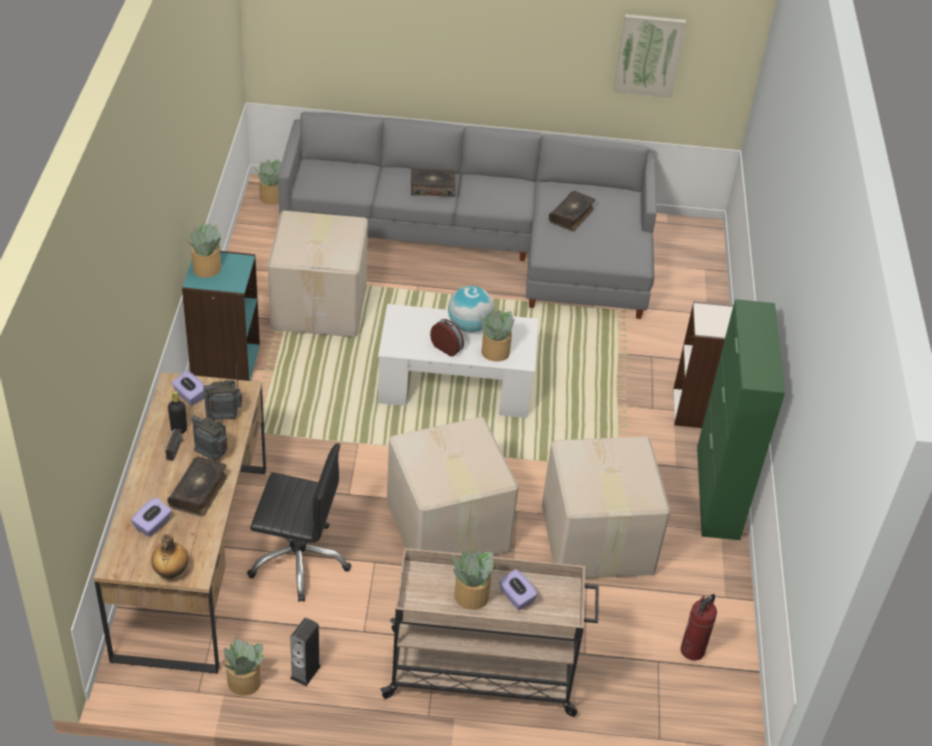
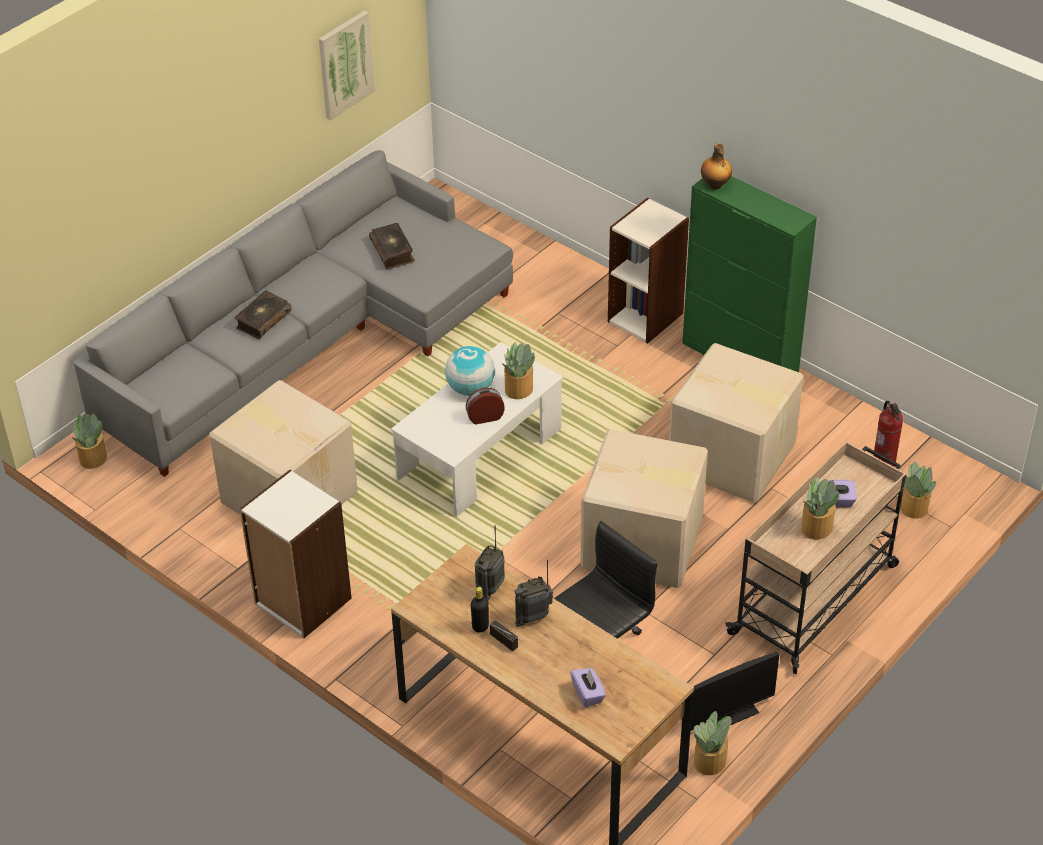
camera: 50 degrees left, 0 degrees up
bottle [151,533,188,579] -> bottle moved to [701,143,732,189]
book [167,457,228,516] -> none
purple tissue box [171,371,204,406] -> none
turquoise bookcase [182,251,260,381] -> white bookcase [240,470,352,638]
potted plant [187,222,221,278] -> potted plant moved to [900,461,936,519]
speaker [290,617,321,686] -> monitor [690,652,780,731]

